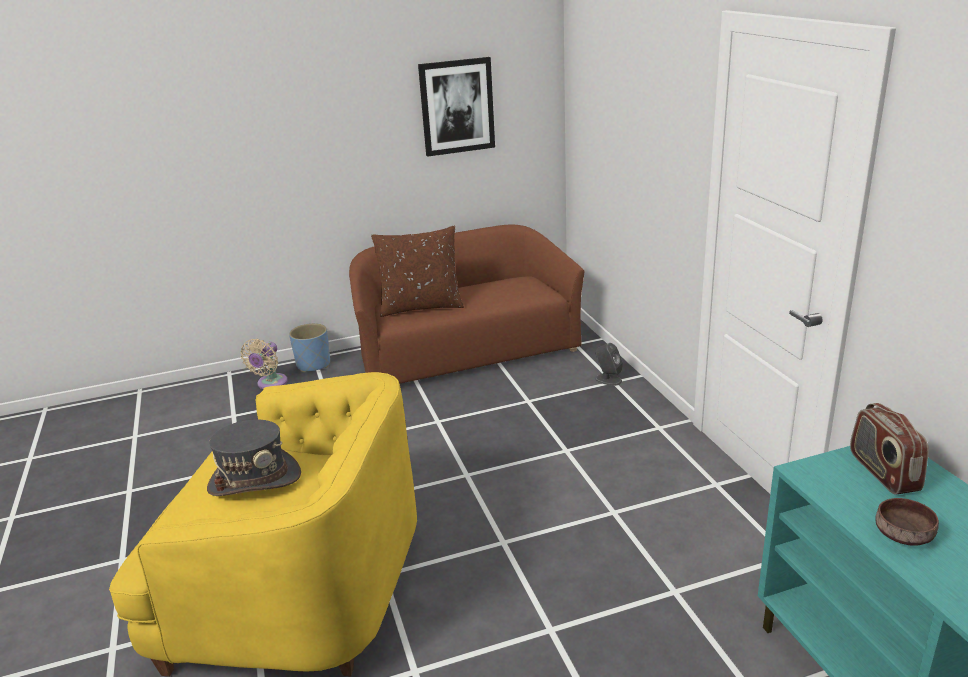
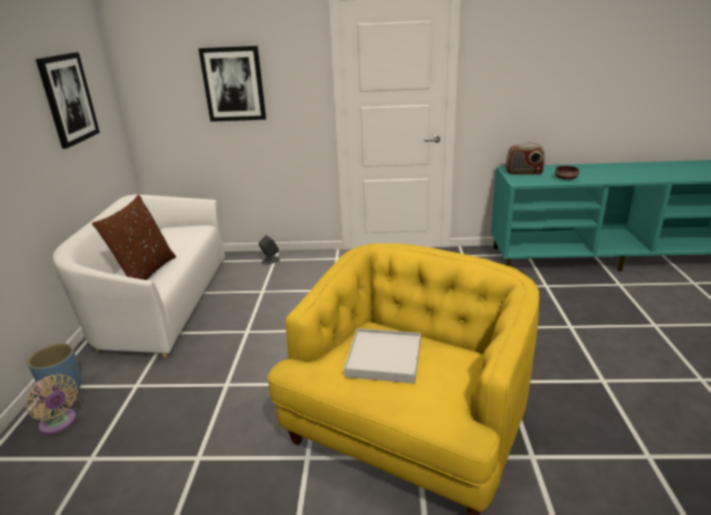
camera: 70 degrees left, 0 degrees up
grey hat [207,420,301,496] -> white tray [344,328,421,384]
brown sofa [349,224,584,384] -> white sofa [53,194,225,358]
none -> picture [198,46,266,122]

